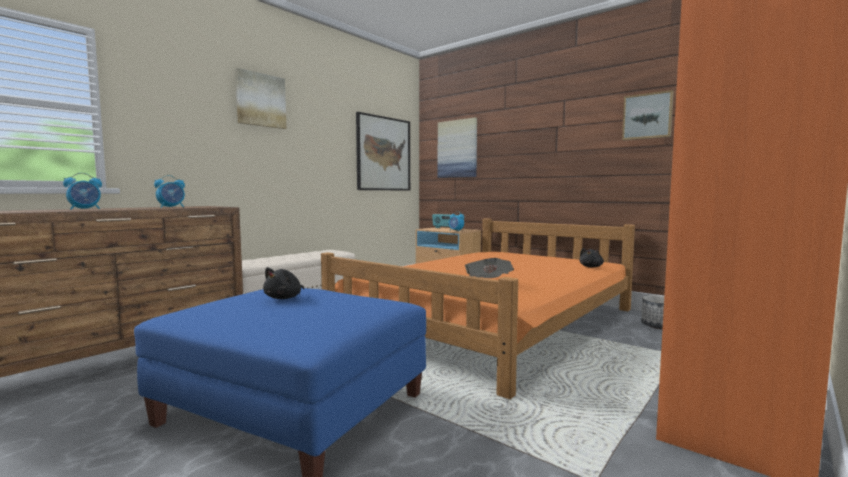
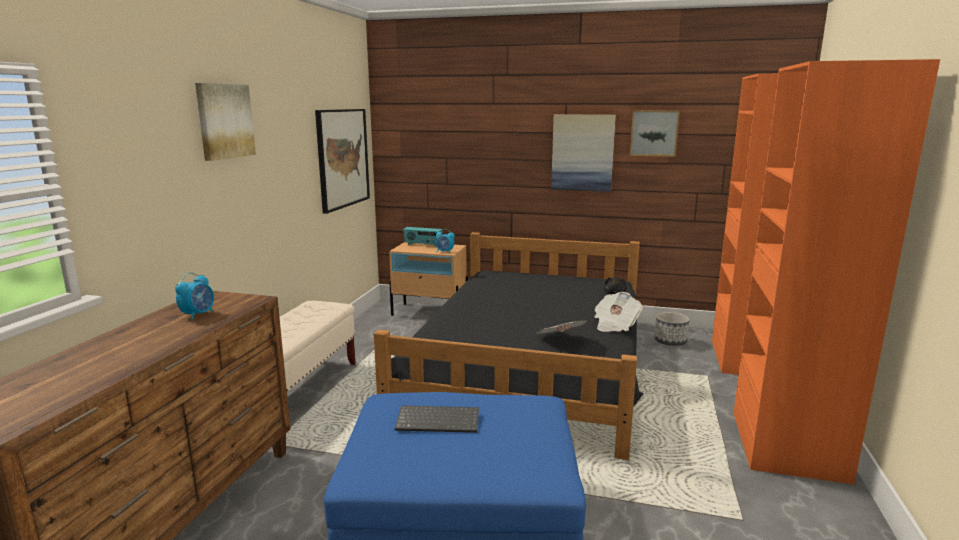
camera: 25 degrees left, 10 degrees up
alarm clock [63,173,102,210] -> none
black plush toy [263,267,304,299] -> keyboard [395,405,479,433]
orange bed [321,218,635,399] -> black bed [374,232,644,460]
picture [438,118,477,178] -> picture moved to [551,114,616,192]
none -> newspaper [594,292,642,332]

